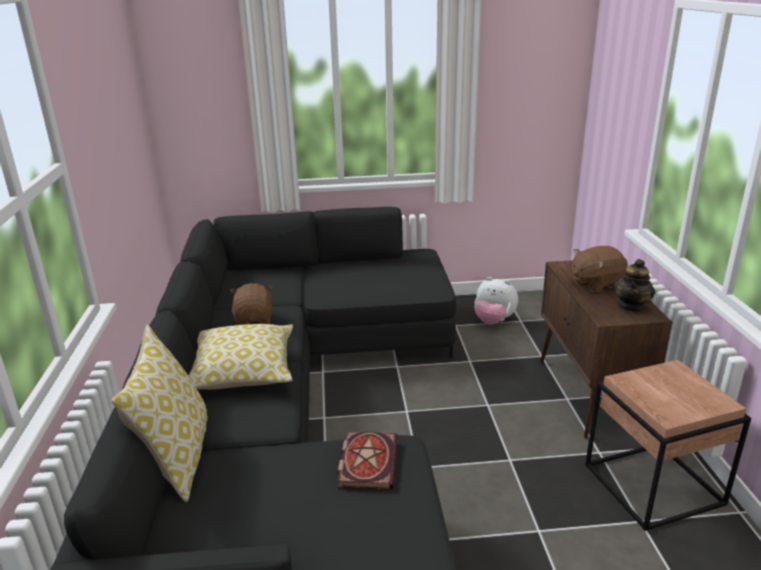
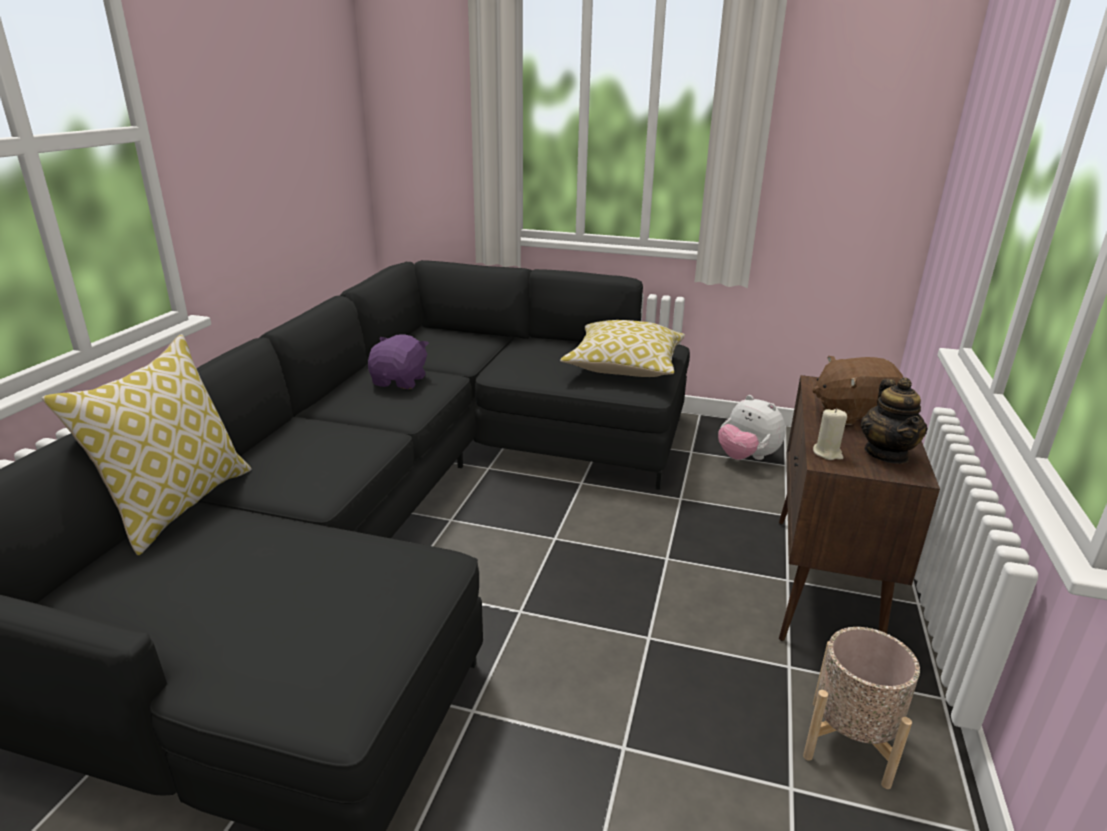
camera: 20 degrees right, 0 degrees up
pillow [189,324,293,390] -> pillow moved to [560,320,685,377]
brown plush toy [230,283,272,325] -> purple plush toy [368,334,429,389]
book [337,432,398,490] -> none
brown side table [585,360,751,531] -> beige planter [803,627,920,789]
teapot [614,259,655,312] -> teapot turned 45 degrees counterclockwise [861,377,928,464]
none -> beige candle [813,408,847,460]

